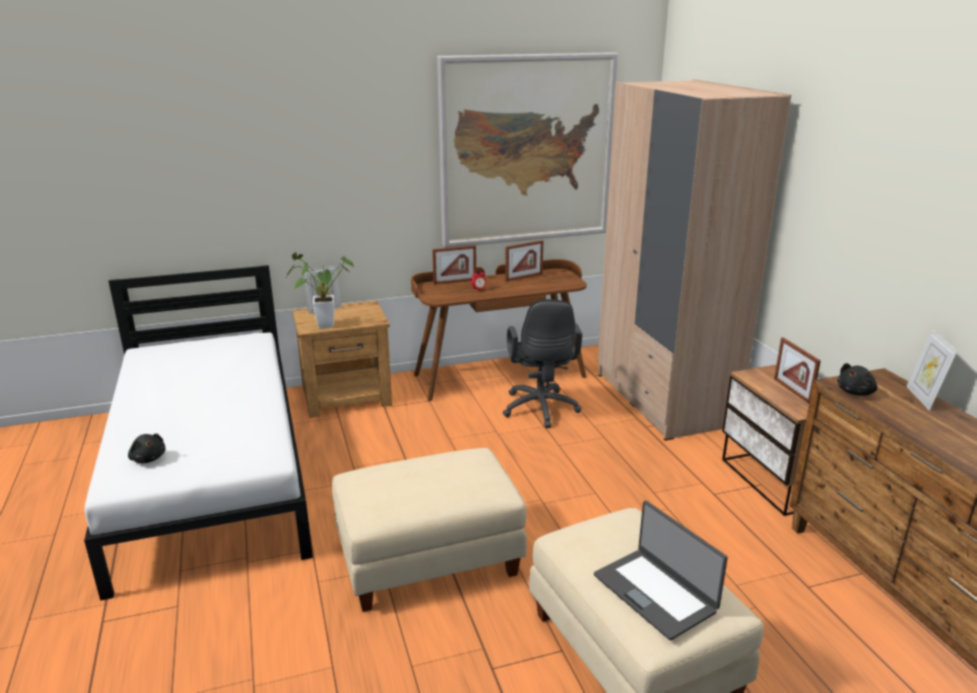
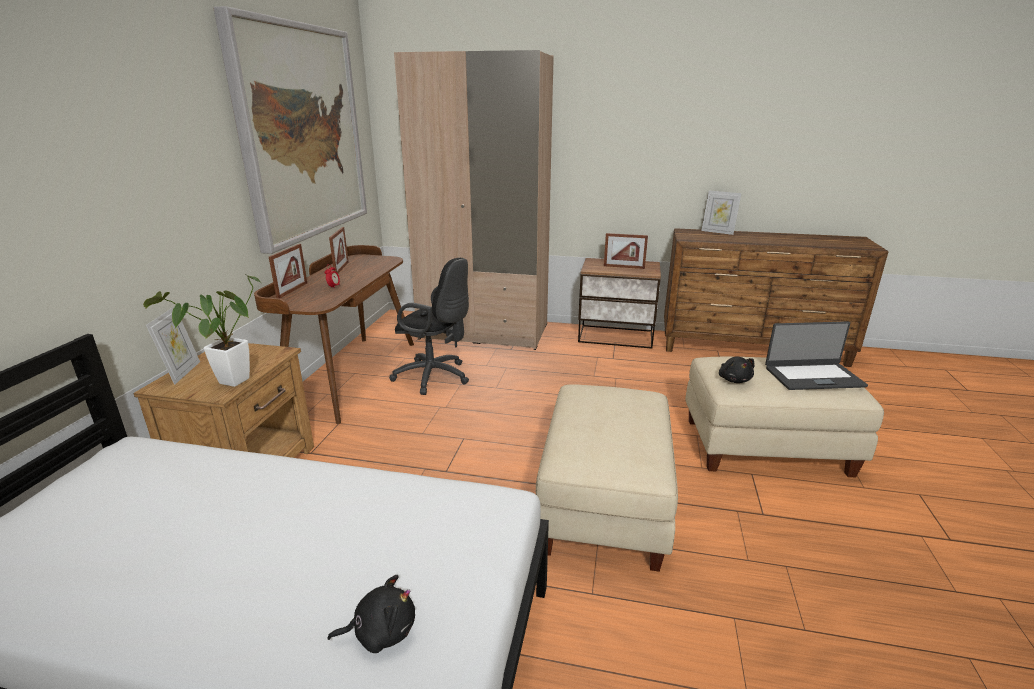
camera: 60 degrees left, 0 degrees up
black plush toy [837,363,878,396] -> black plush toy moved to [719,356,755,383]

